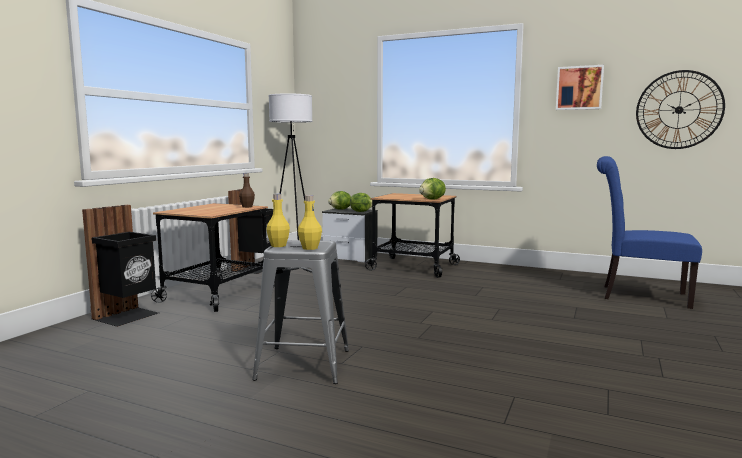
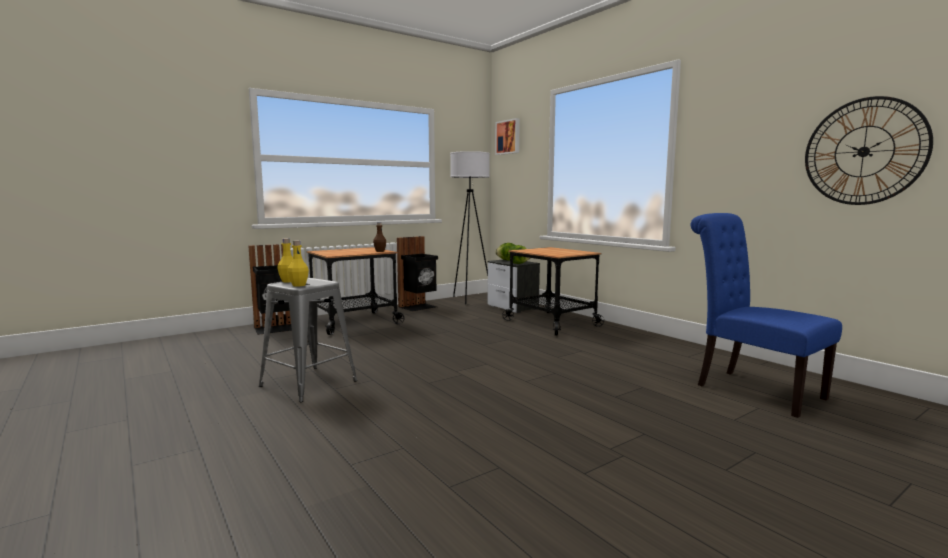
camera: 30 degrees right, 0 degrees up
lettuce [419,178,446,200] -> none
picture [556,65,604,110] -> picture moved to [495,118,520,155]

